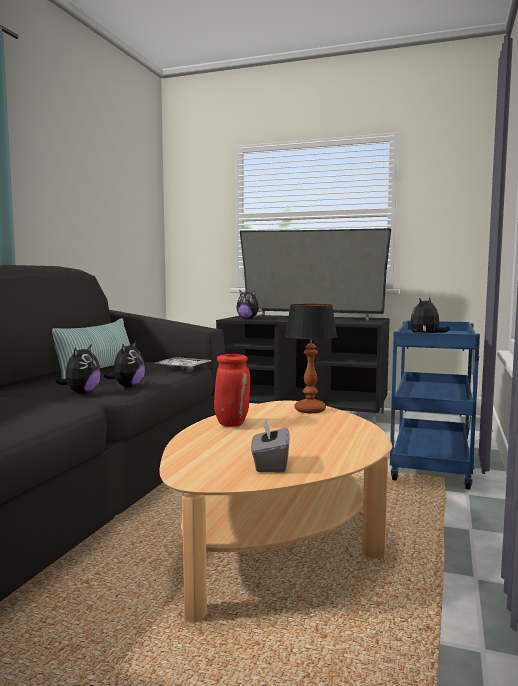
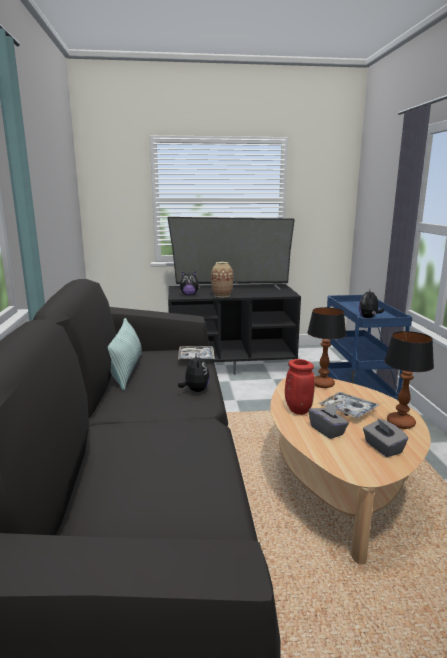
camera: 25 degrees left, 10 degrees up
plush toy [55,345,101,394] -> none
none -> vase [211,262,233,297]
none -> grey tissue box [308,402,349,439]
none -> tray [318,392,379,419]
none -> table lamp [384,331,434,429]

